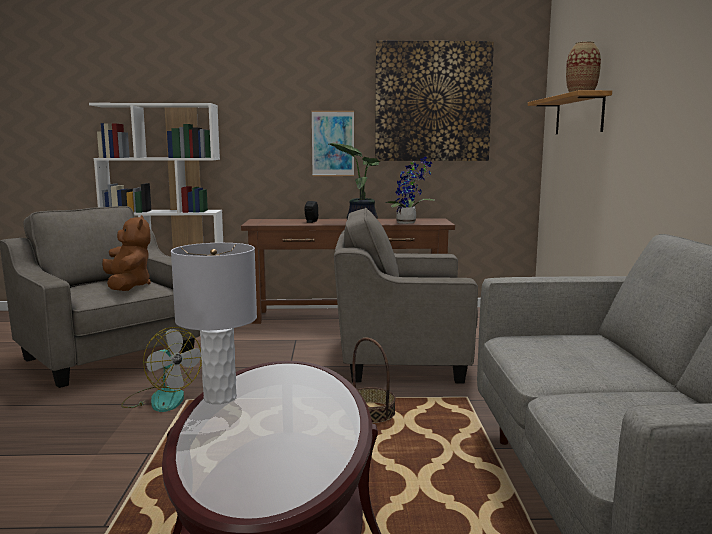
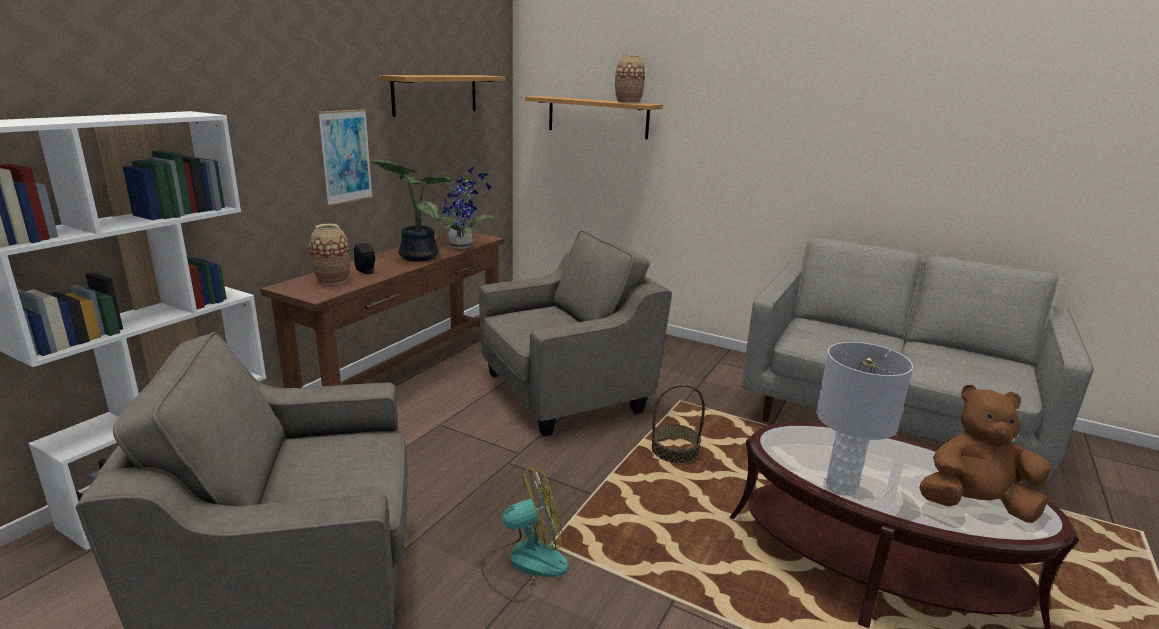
camera: 60 degrees left, 10 degrees up
brown plush toy [102,215,151,291] -> brown plush toy moved to [919,384,1052,523]
grey armchair [334,208,478,383] -> grey armchair turned 150 degrees counterclockwise [479,230,672,436]
picture [375,41,494,161] -> shelf [379,75,506,117]
none -> vase [309,224,350,285]

